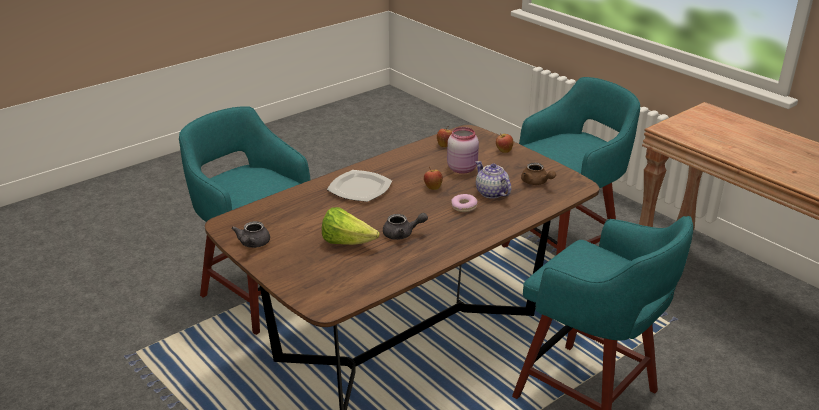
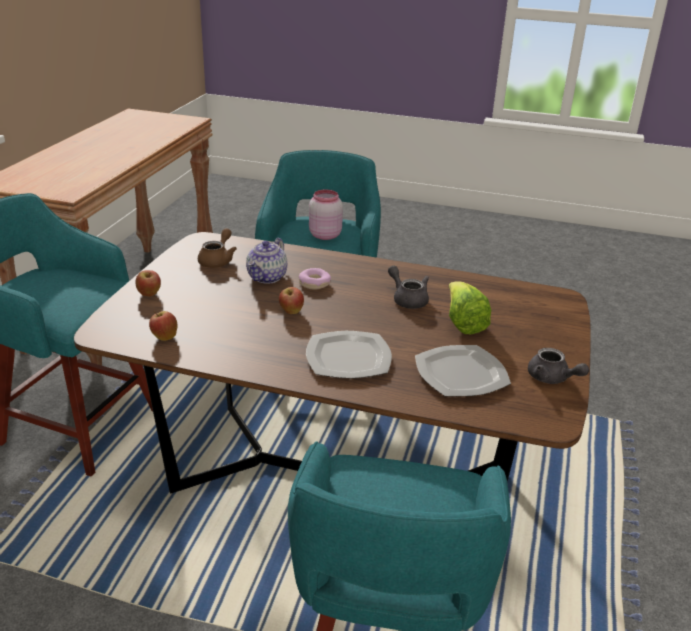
camera: 125 degrees left, 0 degrees up
grey teapot [231,221,270,248] -> grey teapot turned 75 degrees clockwise [528,348,589,384]
pink jar [447,127,479,174] -> pink jar moved to [309,190,343,240]
none -> plate [415,345,511,396]

